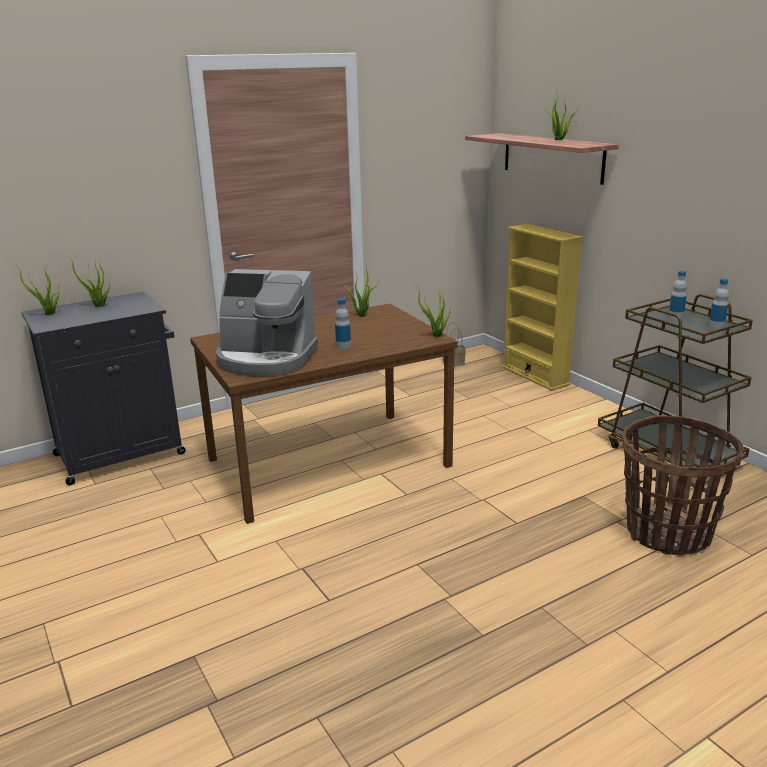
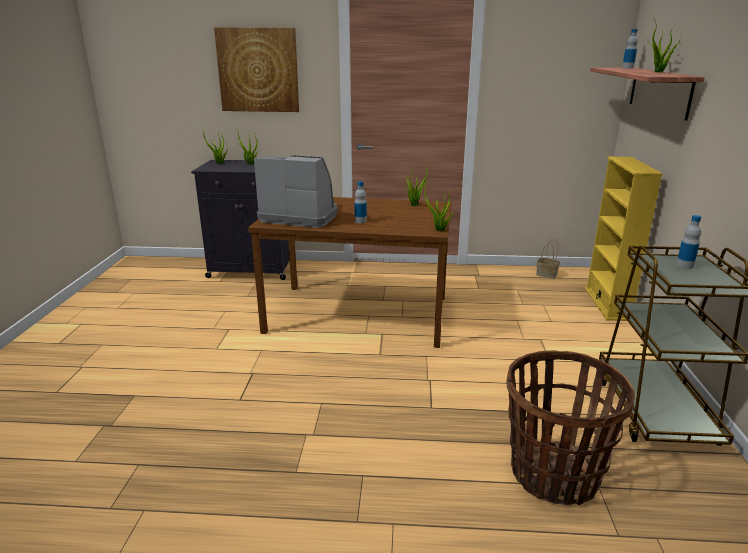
camera: 35 degrees right, 0 degrees up
coffee machine [216,269,318,376] -> coffee machine turned 150 degrees clockwise [254,155,337,228]
bottle [709,278,729,329] -> bottle moved to [622,29,638,69]
none -> picture [214,27,299,112]

